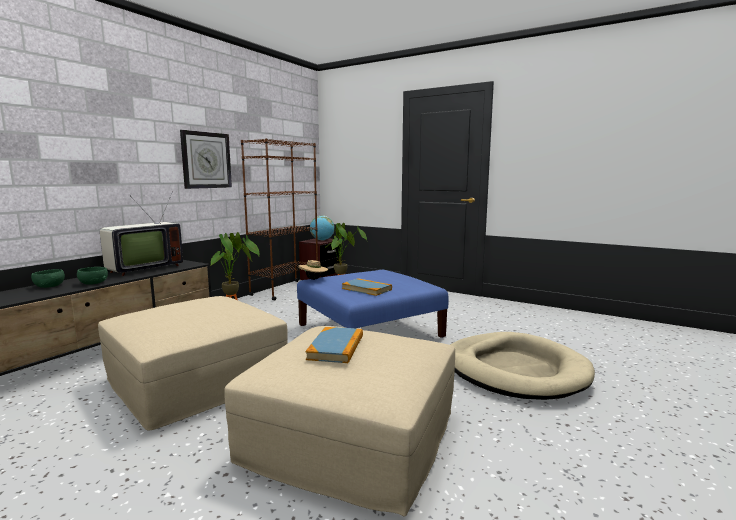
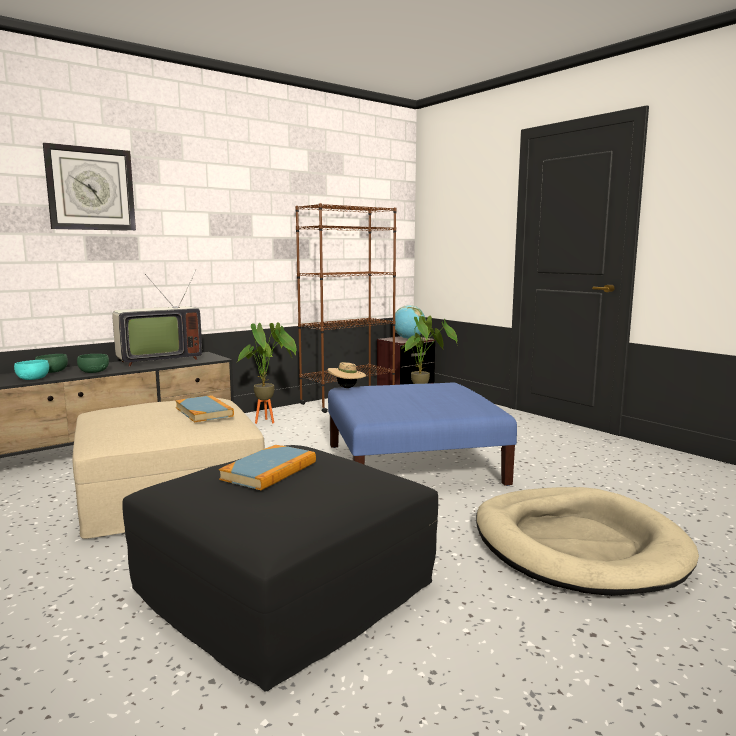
camera: 20 degrees right, 0 degrees up
wall clock [180,130,232,189] -> wall clock moved to [43,143,136,231]
beige ottoman [224,326,455,516] -> black ottoman [122,445,438,692]
book [342,278,392,296] -> book moved to [175,395,234,422]
none -> turquoise bowl [14,360,49,380]

